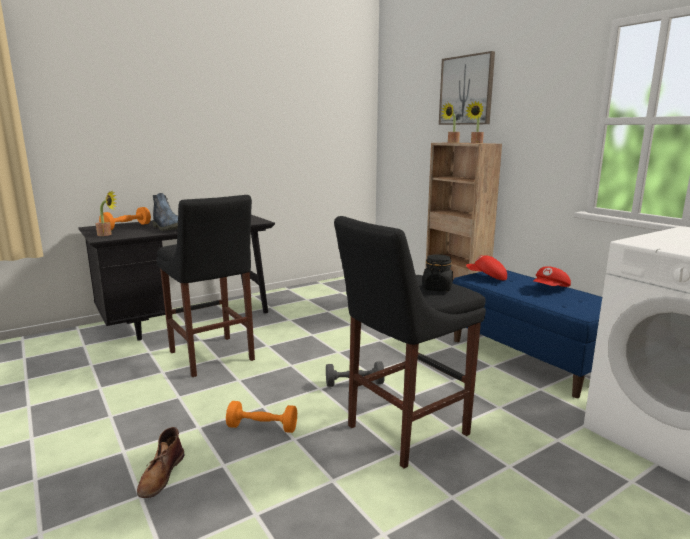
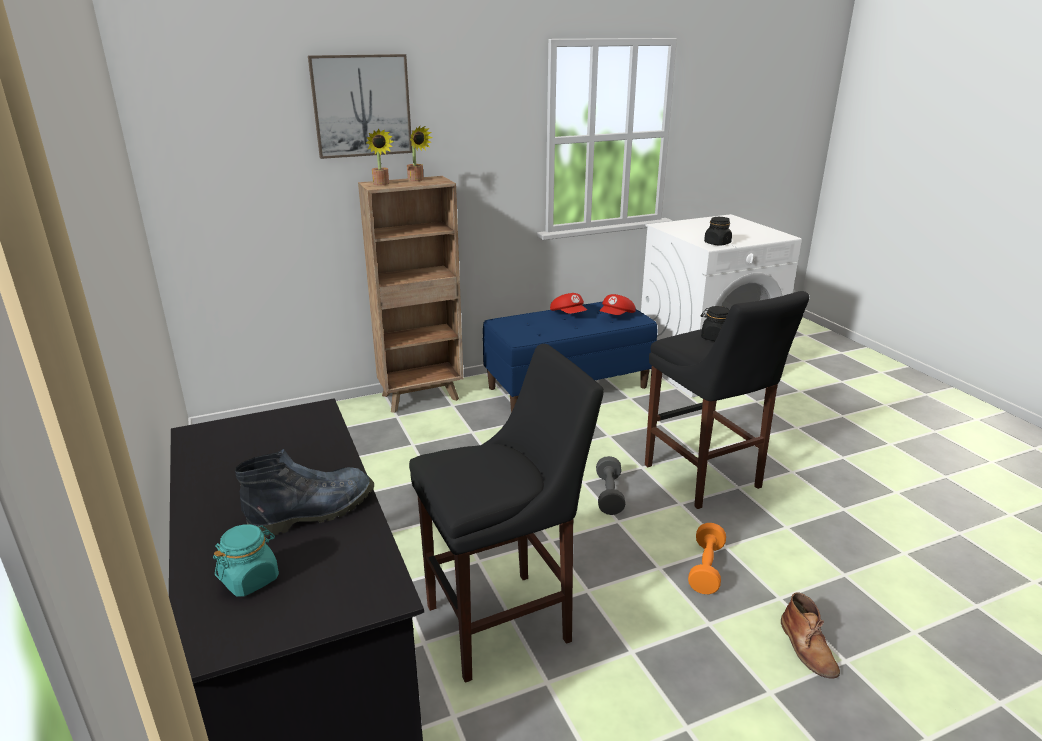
camera: 80 degrees left, 10 degrees up
potted plant [96,190,116,236] -> none
orange dumbbell [99,207,151,230] -> turquoise jar [213,524,279,597]
brown boot [137,427,184,498] -> brown boot turned 60 degrees clockwise [781,592,840,679]
red cap [466,255,507,280] -> red cap moved to [599,294,636,315]
none -> black jar [704,217,732,246]

